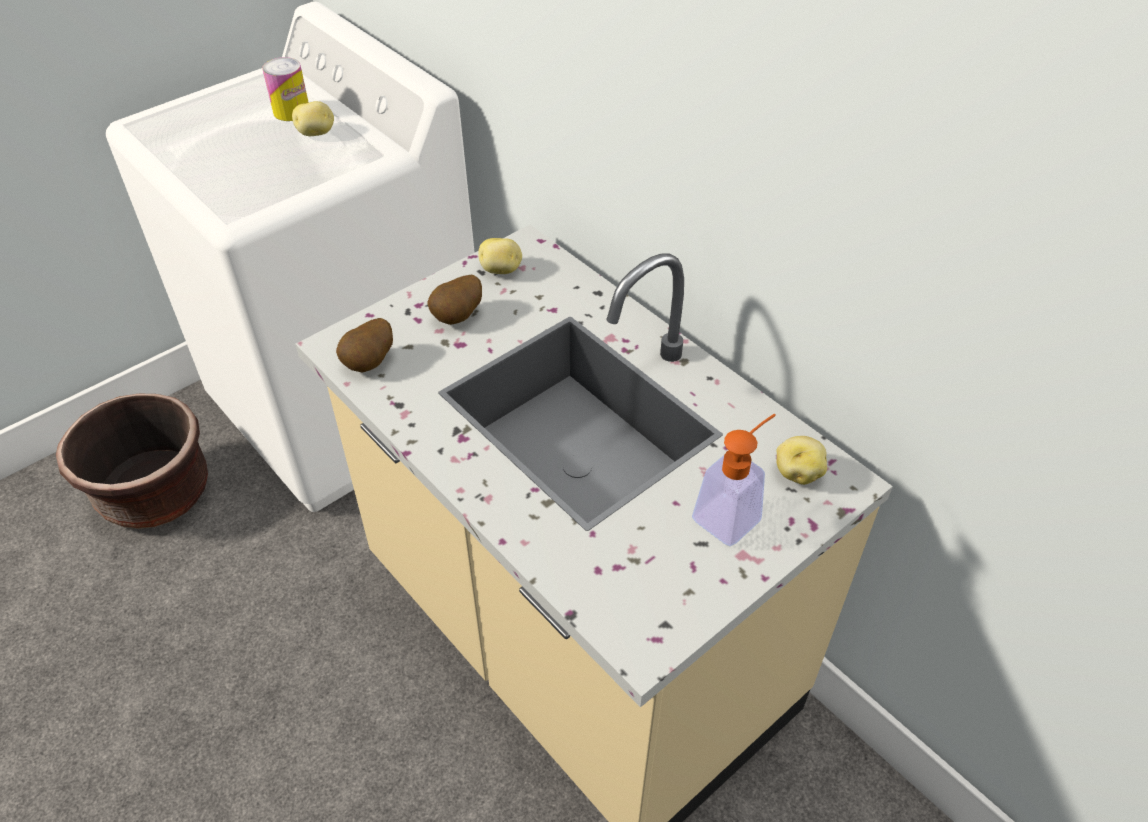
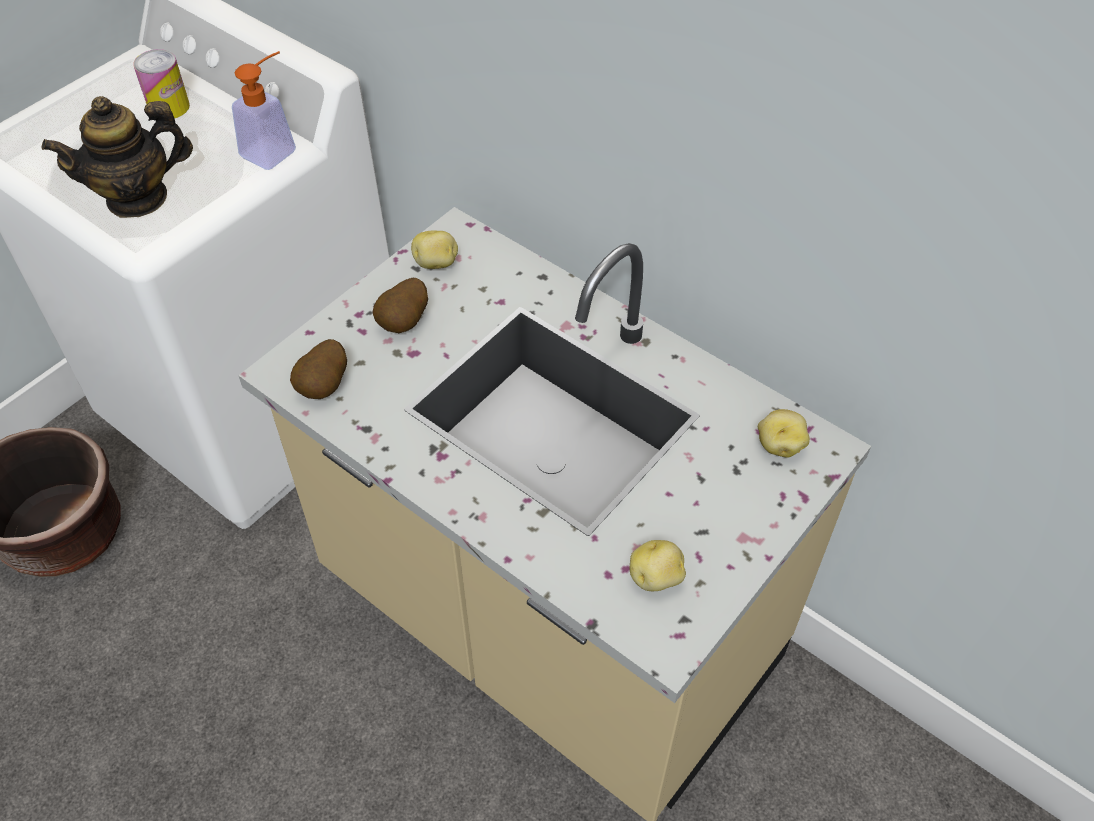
camera: 10 degrees left, 5 degrees up
potato [292,101,334,136] -> potato moved to [630,540,686,591]
soap dispenser [692,414,776,546] -> soap dispenser moved to [232,51,296,170]
none -> teapot [42,96,193,218]

